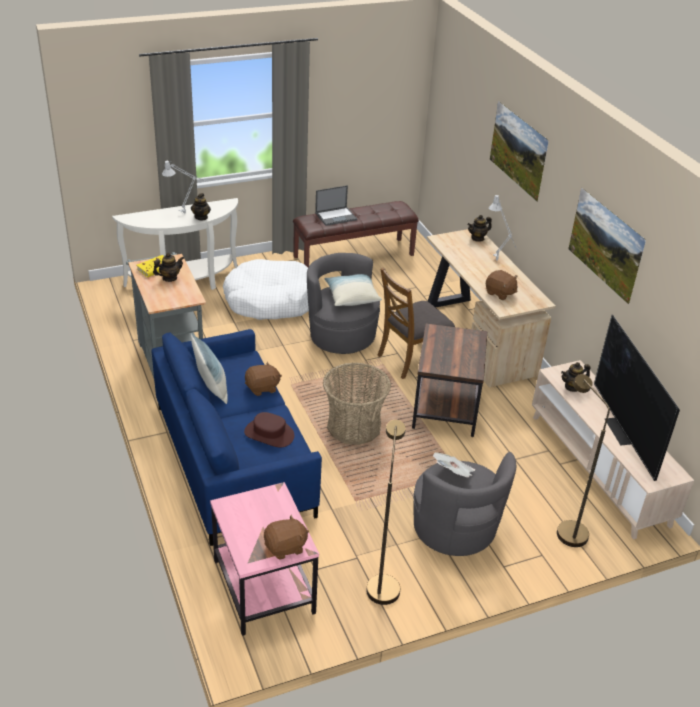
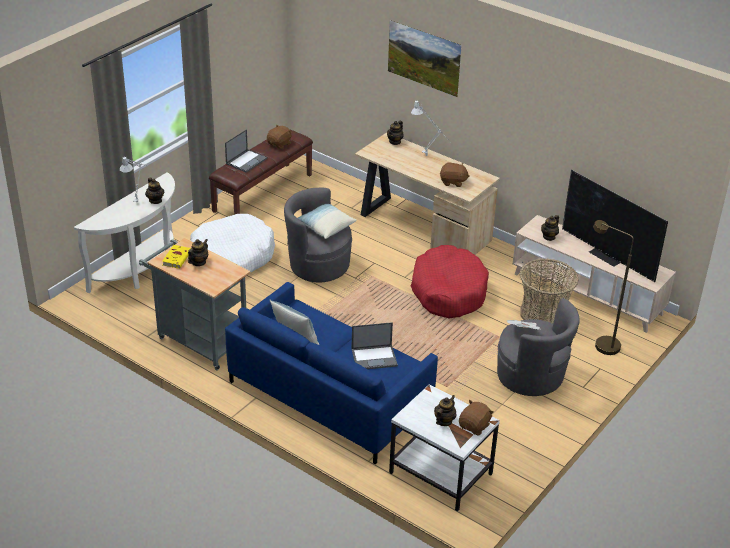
camera: 30 degrees left, 0 degrees up
pink side table [210,482,319,636] -> white side table [389,384,500,511]
brown hat [244,412,294,447] -> laptop [351,322,398,369]
brown plush toy [245,361,282,396] -> brown plush toy moved to [267,125,292,149]
basket [323,363,391,445] -> basket moved to [520,259,579,324]
brown floor lamp [366,420,406,605] -> none
brown chair [377,267,455,379] -> none
brown side table [412,323,487,437] -> red dog bed [411,245,489,319]
picture [568,187,646,304] -> none
none -> teapot [434,395,457,426]

